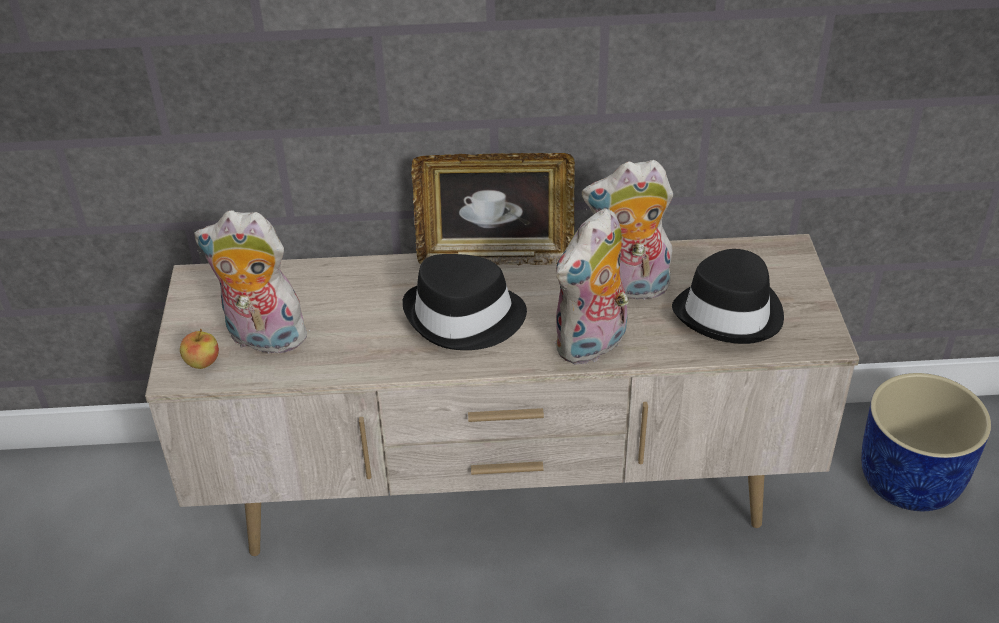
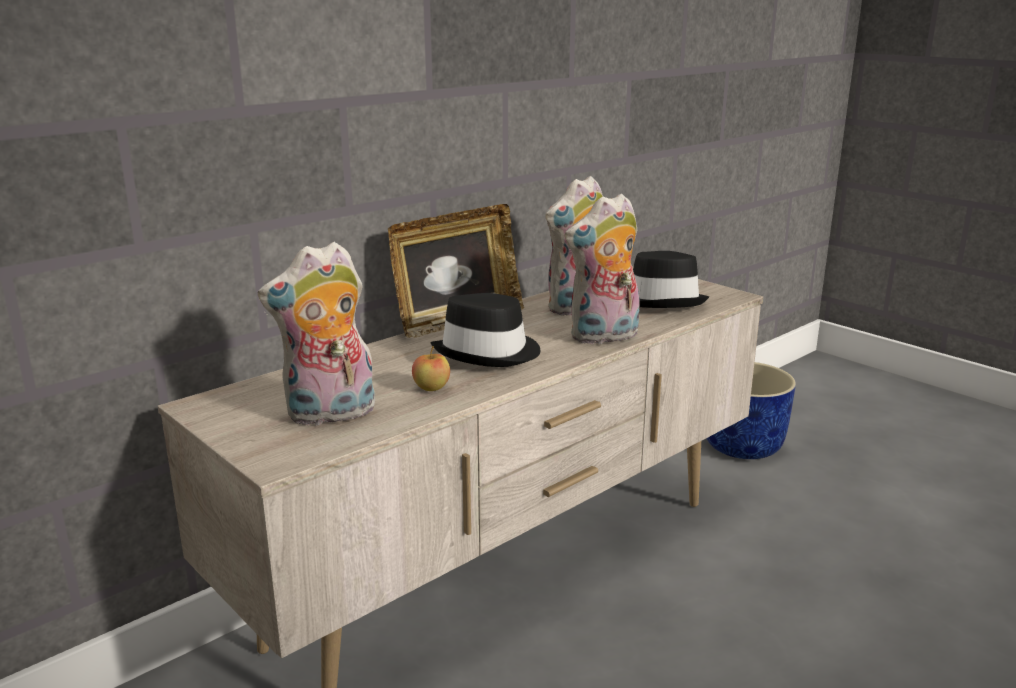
camera: 40 degrees left, 20 degrees down
apple [180,329,219,369] -> apple moved to [412,346,450,391]
plush toy [555,208,629,365] -> plush toy turned 60 degrees clockwise [565,193,640,344]

